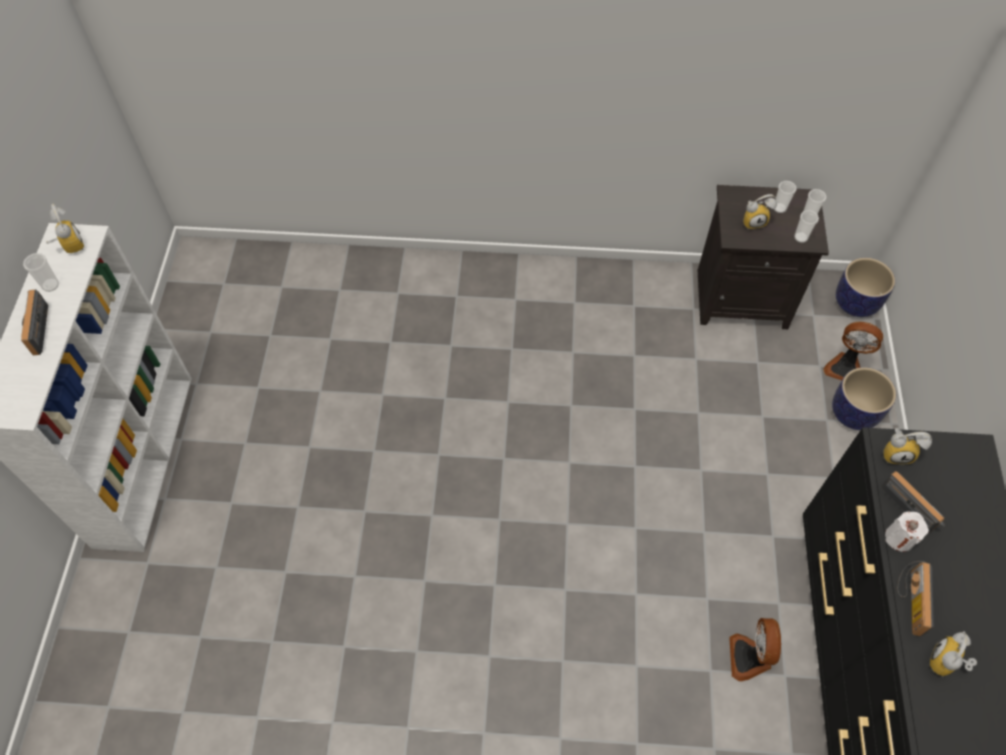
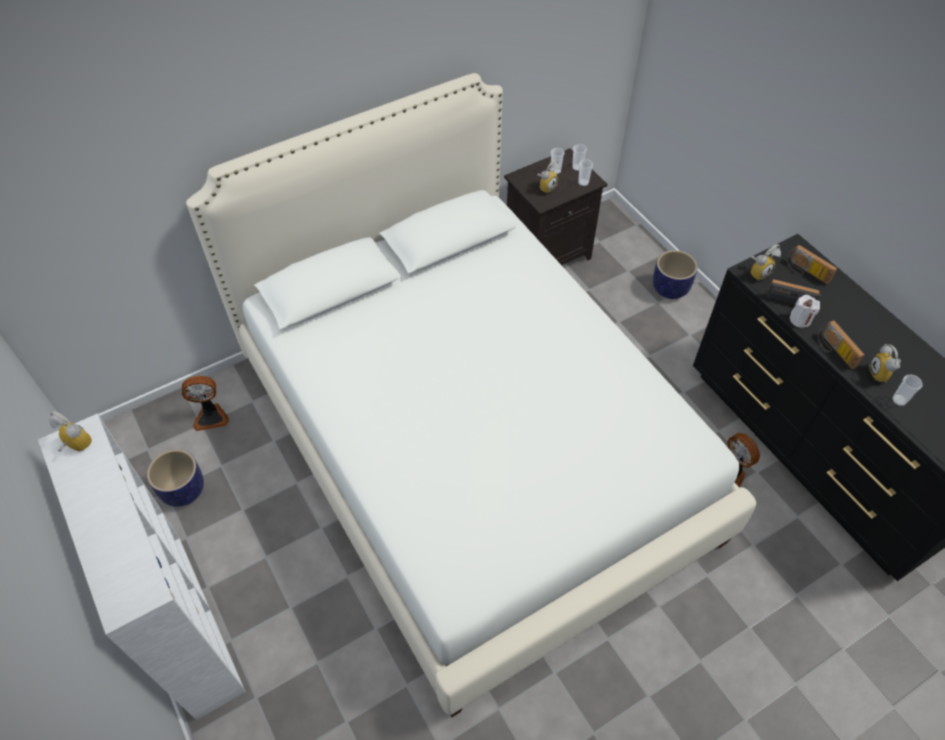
camera: 35 degrees left, 5 degrees down
radio [21,289,48,355] -> radio moved to [787,245,837,284]
cup [23,253,59,292] -> cup moved to [892,375,923,406]
fan [823,322,883,380] -> fan moved to [182,376,229,431]
planter [836,258,895,317] -> planter moved to [147,449,204,507]
none -> white bed [186,73,756,717]

